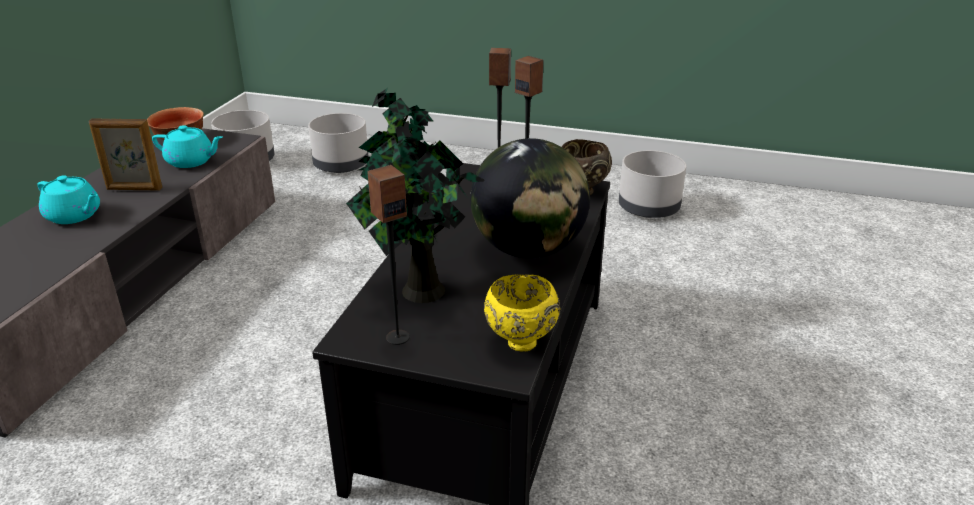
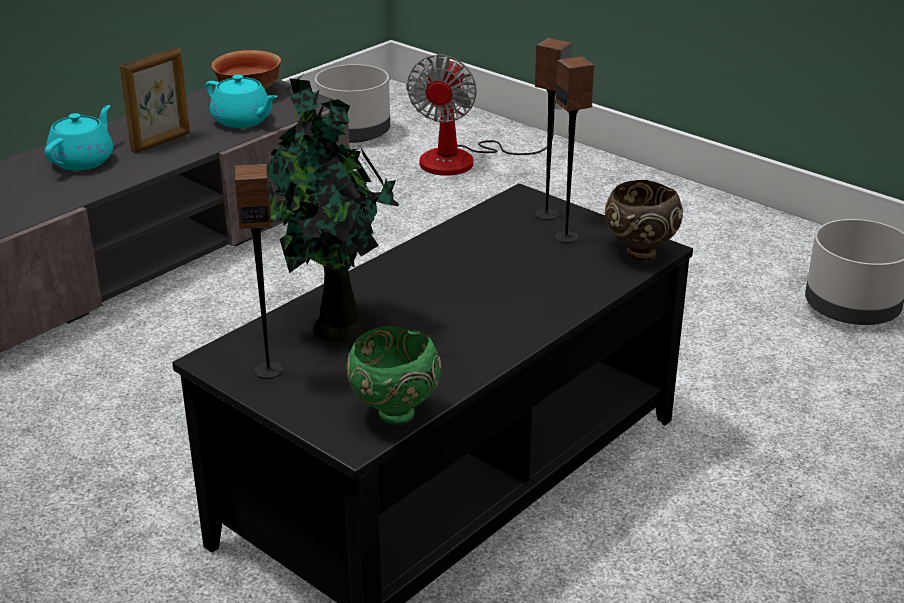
camera: 25 degrees right, 0 degrees up
turquoise teapot [37,175,100,224] -> turquoise teapot turned 120 degrees counterclockwise [45,105,113,171]
picture frame [89,118,162,191] -> picture frame turned 75 degrees counterclockwise [120,48,190,153]
grey planter [308,113,368,173] -> fan [406,54,562,176]
globe [470,138,590,258] -> none
yellow bowl [484,274,560,351] -> green bowl [346,326,442,425]

